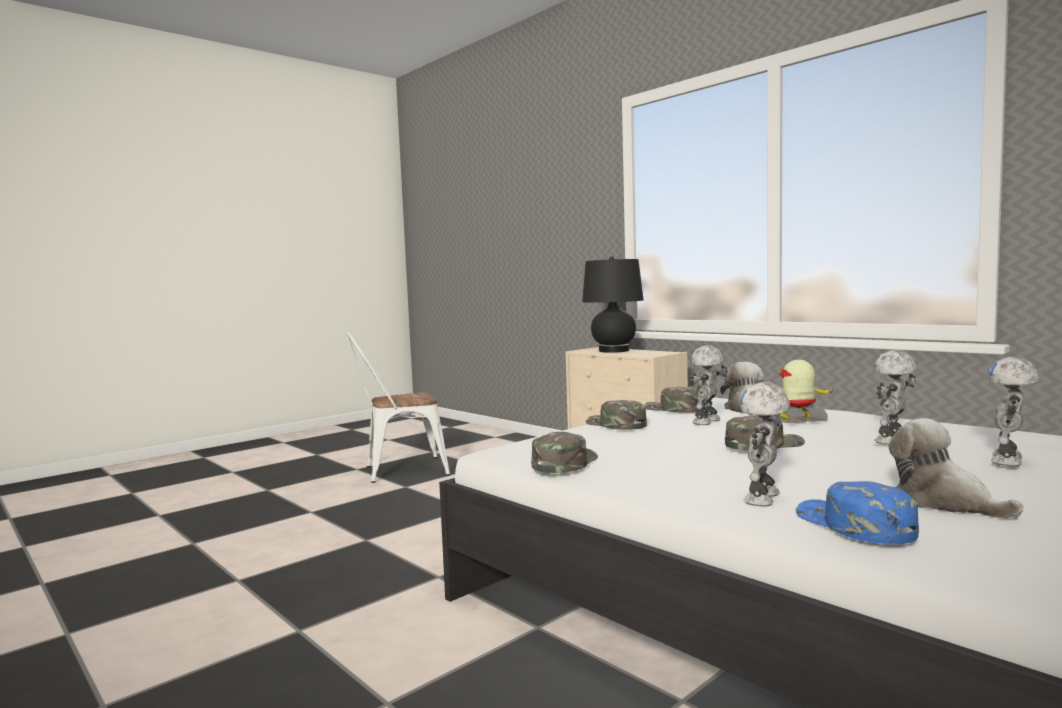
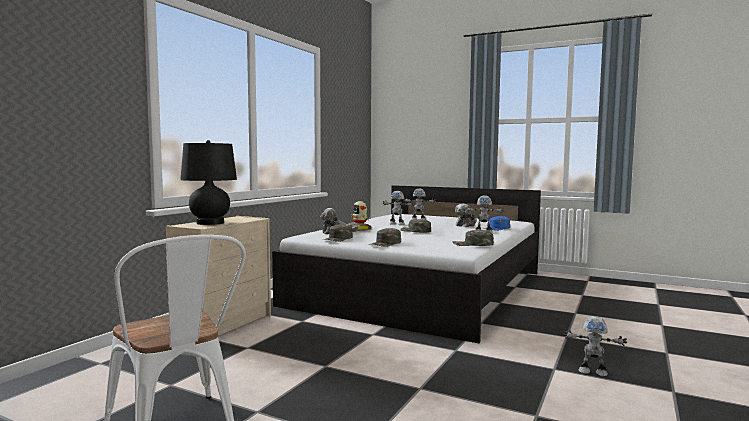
camera: 110 degrees left, 0 degrees up
toy robot [690,346,727,425] -> toy robot moved to [563,316,627,376]

